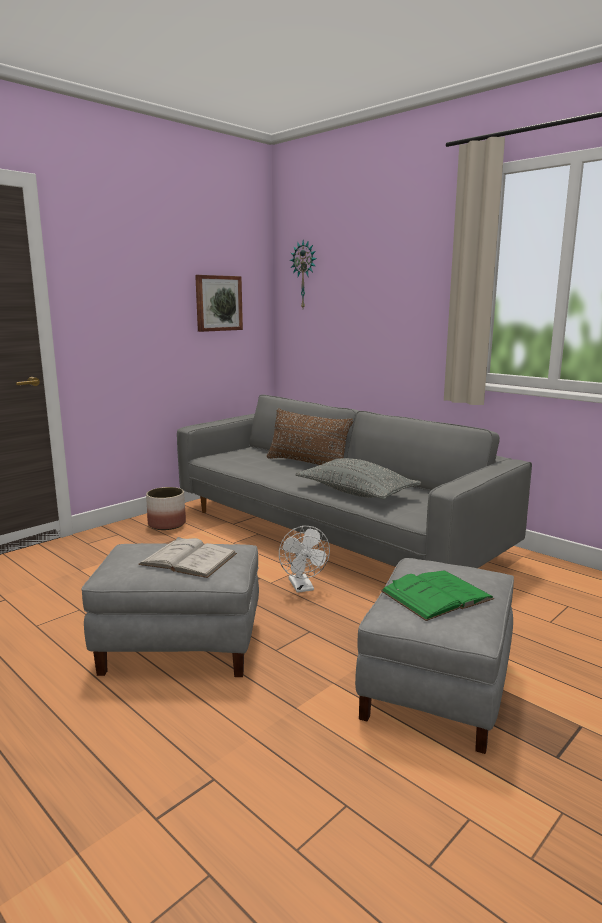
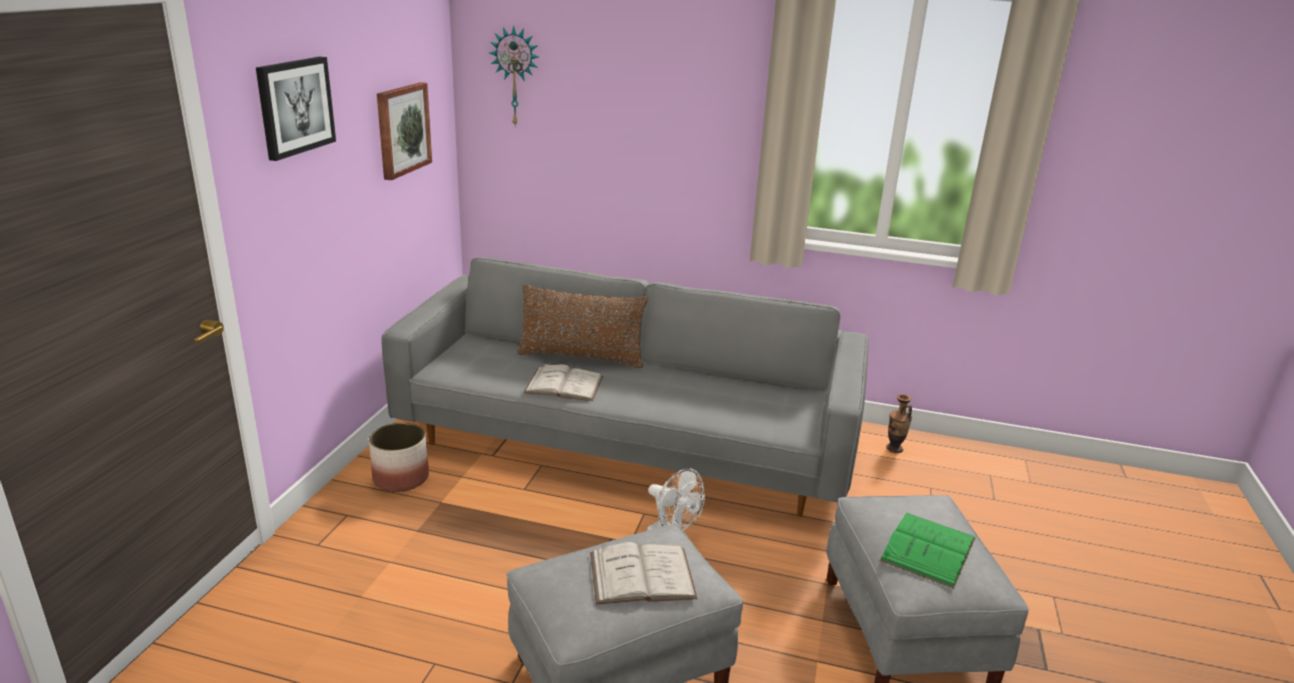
camera: 30 degrees left, 10 degrees up
grey pillow [295,458,421,499] -> none
none -> picture [256,56,336,161]
none -> white book [523,364,603,401]
none -> vase [886,394,912,453]

